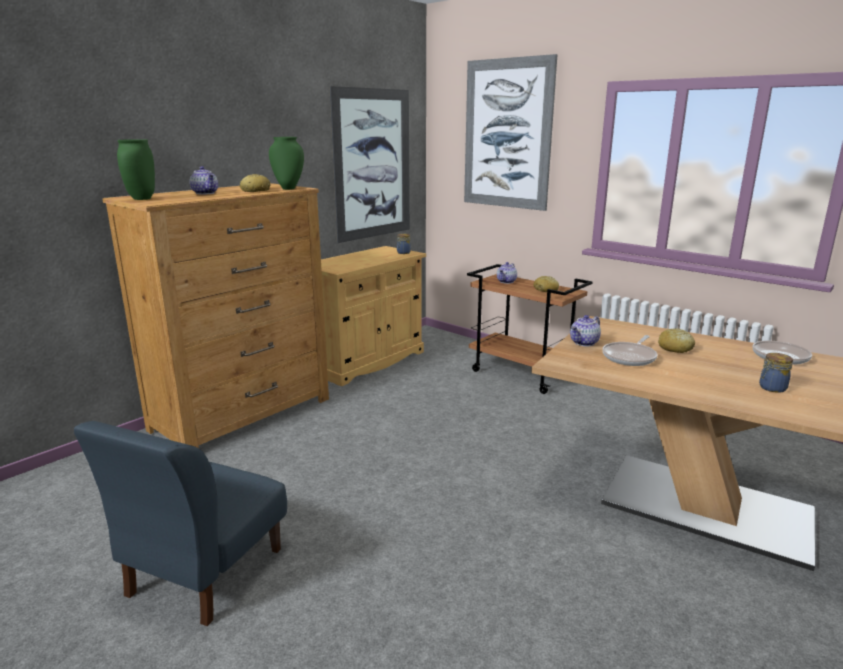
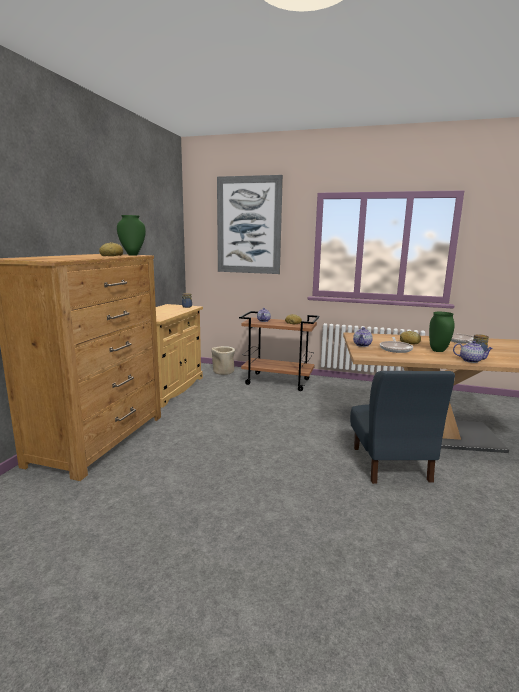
camera: 25 degrees left, 5 degrees down
blue chair [74,421,287,626] -> blue chair moved to [350,371,455,484]
green vase [117,139,155,200] -> green vase moved to [429,312,455,352]
teapot [190,166,218,195] -> teapot moved to [453,341,494,363]
picture [329,86,410,243] -> none
none -> beige planter [211,346,235,375]

